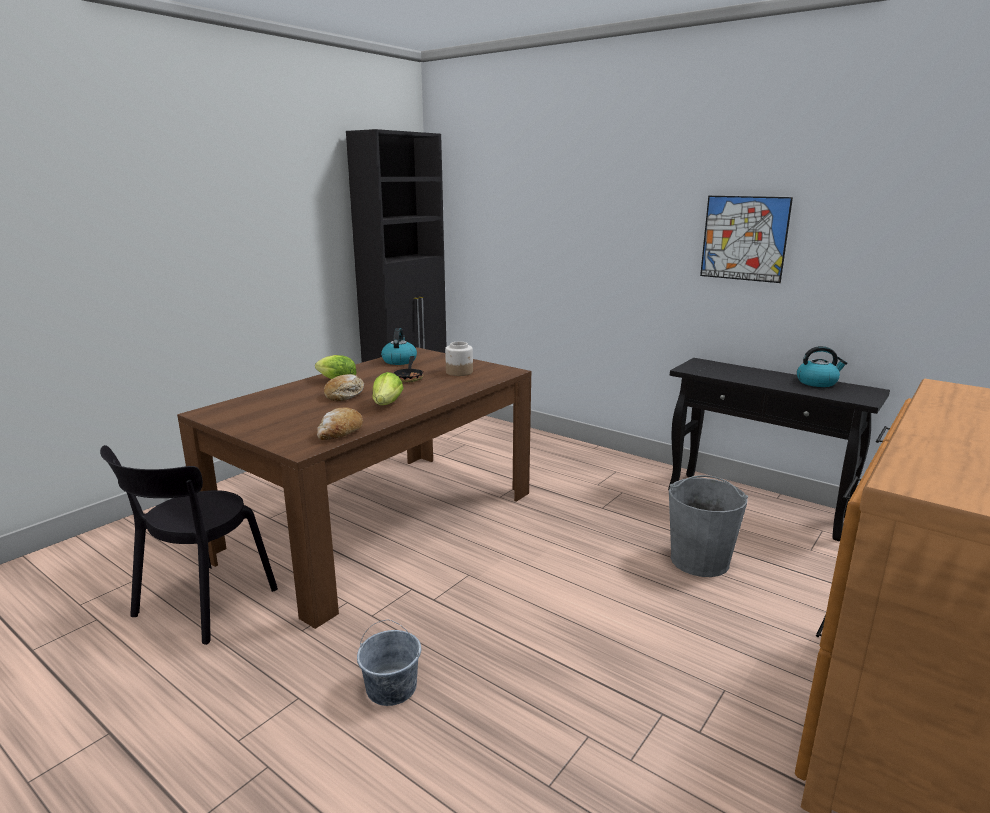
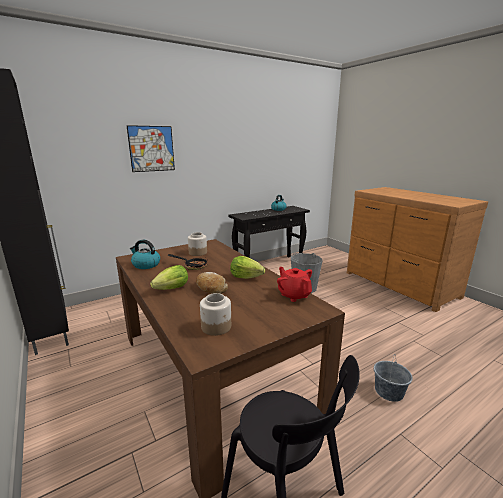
camera: 70 degrees left, 0 degrees up
bread [317,407,363,440] -> red teapot [277,267,312,302]
picture [700,196,793,283] -> picture moved to [127,125,175,172]
none -> jar [200,293,231,336]

